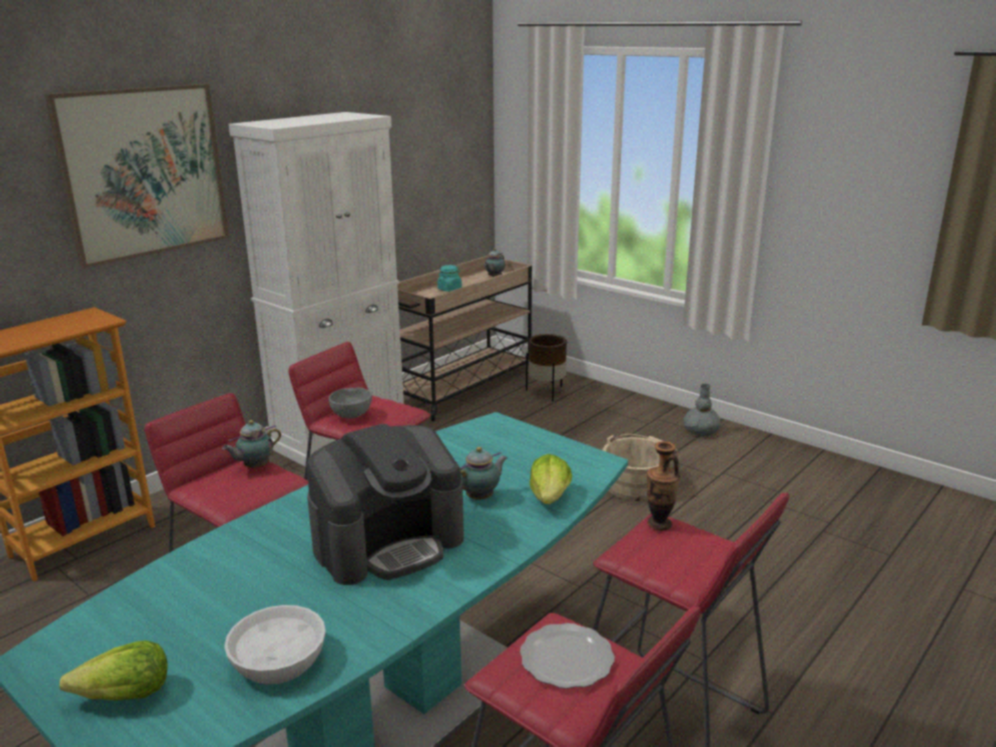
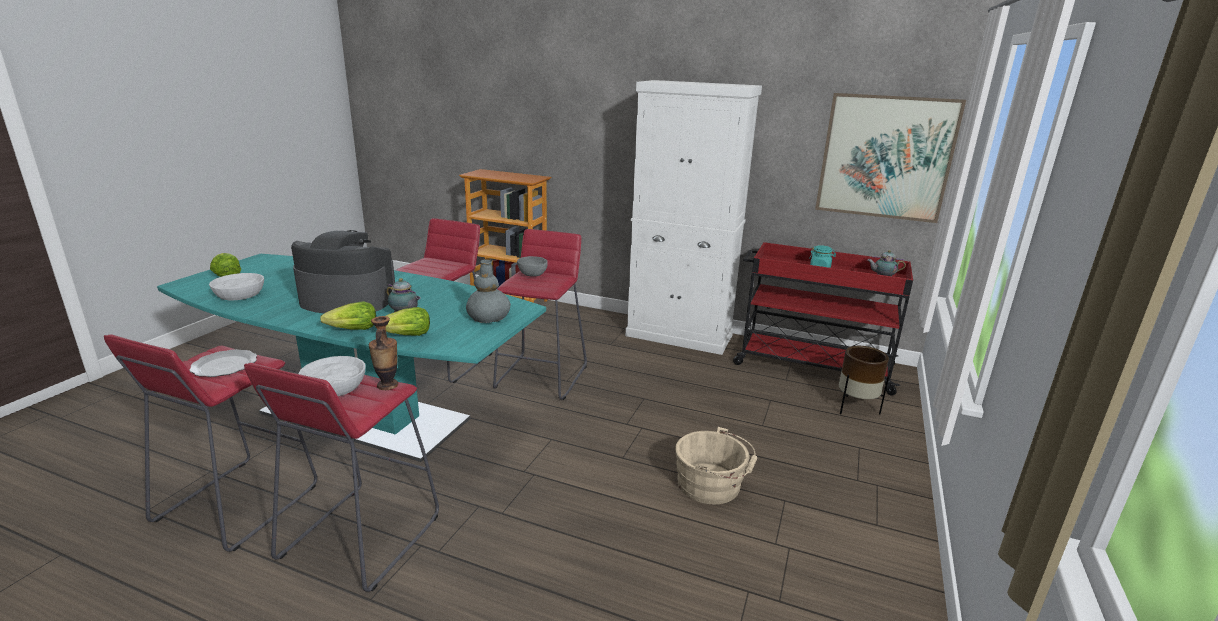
camera: 70 degrees right, 0 degrees up
picture [45,84,229,268] -> picture moved to [815,93,966,223]
teapot [222,420,281,468] -> none
coffee machine [306,424,464,585] -> coffee machine turned 150 degrees clockwise [291,230,395,313]
beige cart [397,256,532,421] -> red cart [733,242,913,396]
grey vase [684,384,721,437] -> grey vase moved to [466,259,511,323]
none -> white bowl [298,356,365,396]
none -> lettuce [320,302,376,330]

